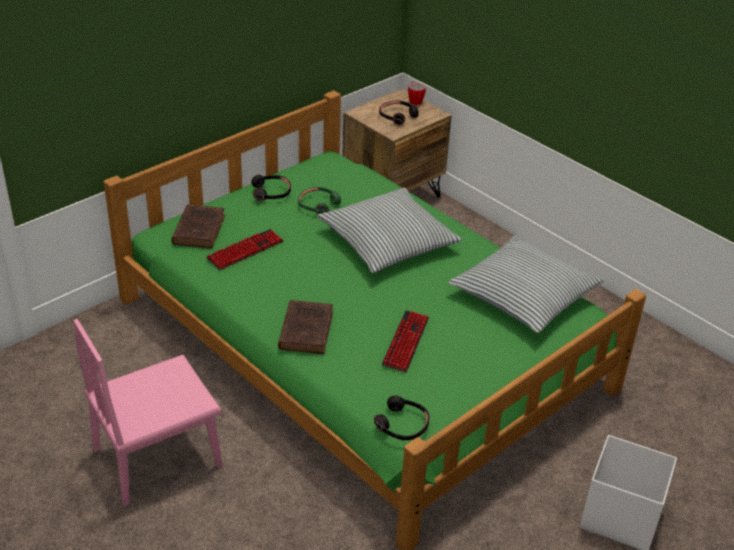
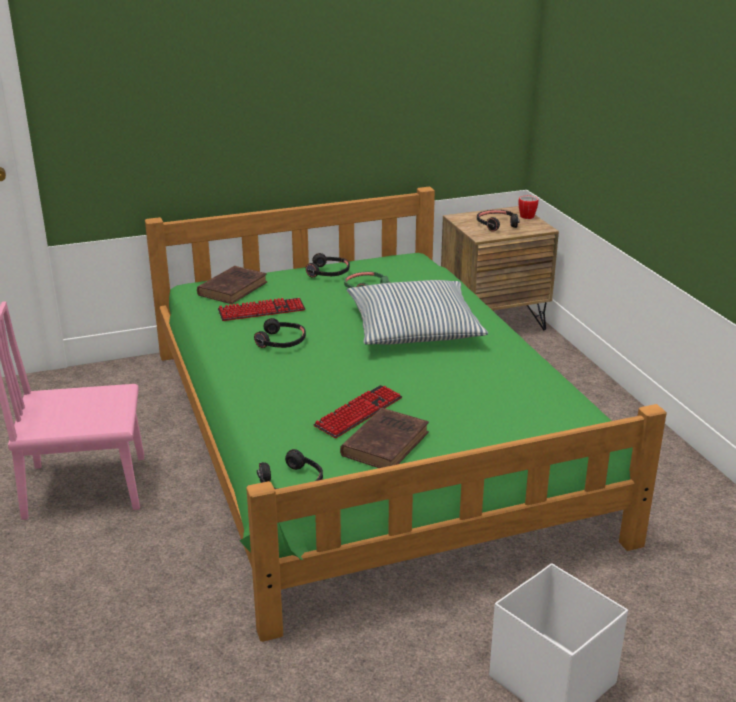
camera: 25 degrees right, 10 degrees down
brown book [278,300,333,354] -> brown book moved to [340,408,429,468]
pillow [448,235,604,333] -> none
none -> black headphones [254,318,306,348]

